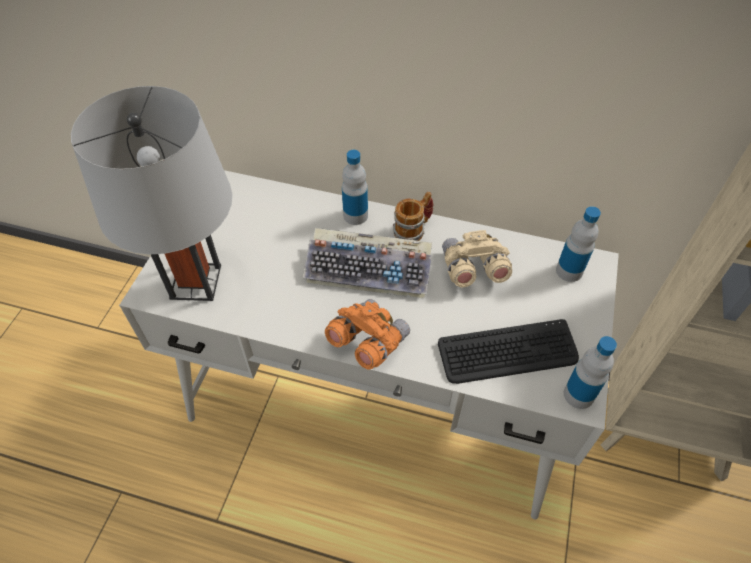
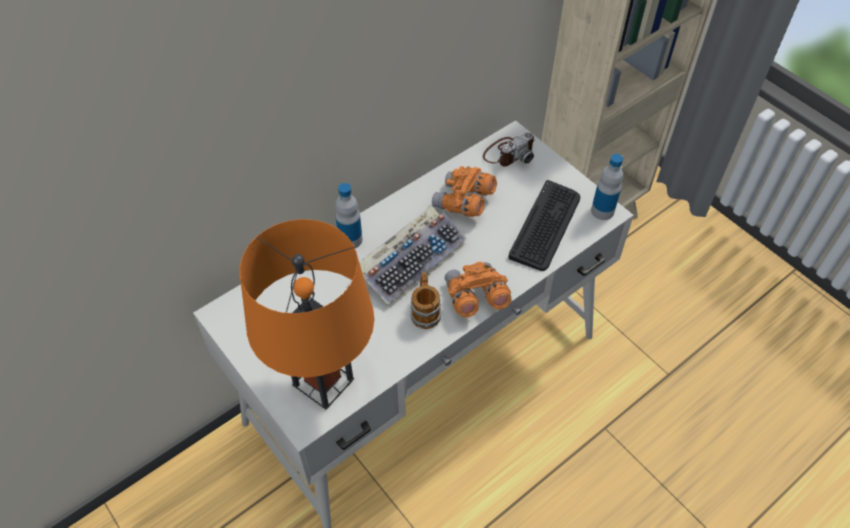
camera: 55 degrees left, 0 degrees up
grey table lamp [71,86,232,301] -> orange table lamp [240,219,375,410]
mug [393,192,433,241] -> mug moved to [410,272,441,329]
beige binoculars [442,230,512,287] -> orange binoculars [432,166,497,217]
bottle [556,206,601,282] -> camera [483,132,535,166]

